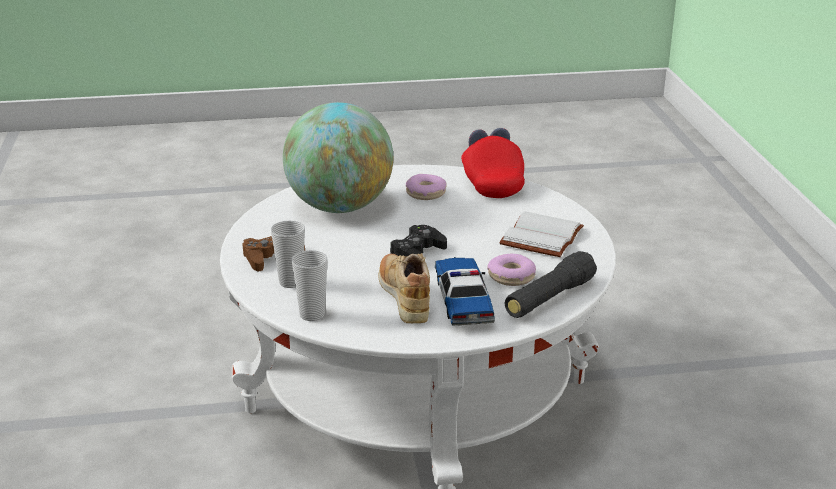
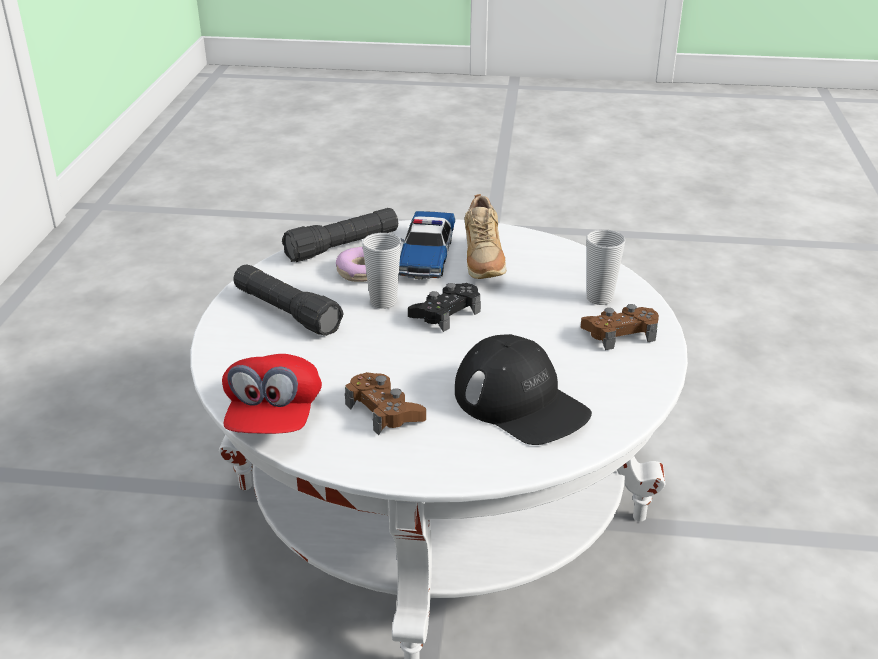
camera: 165 degrees left, 5 degrees up
globe [283,102,393,213] -> black cap [455,334,592,445]
cup [291,250,328,321] -> cup moved to [362,233,401,309]
donut [406,174,446,200] -> brown game controller [345,372,426,435]
white book [499,211,584,257] -> black flashlight [233,264,344,336]

